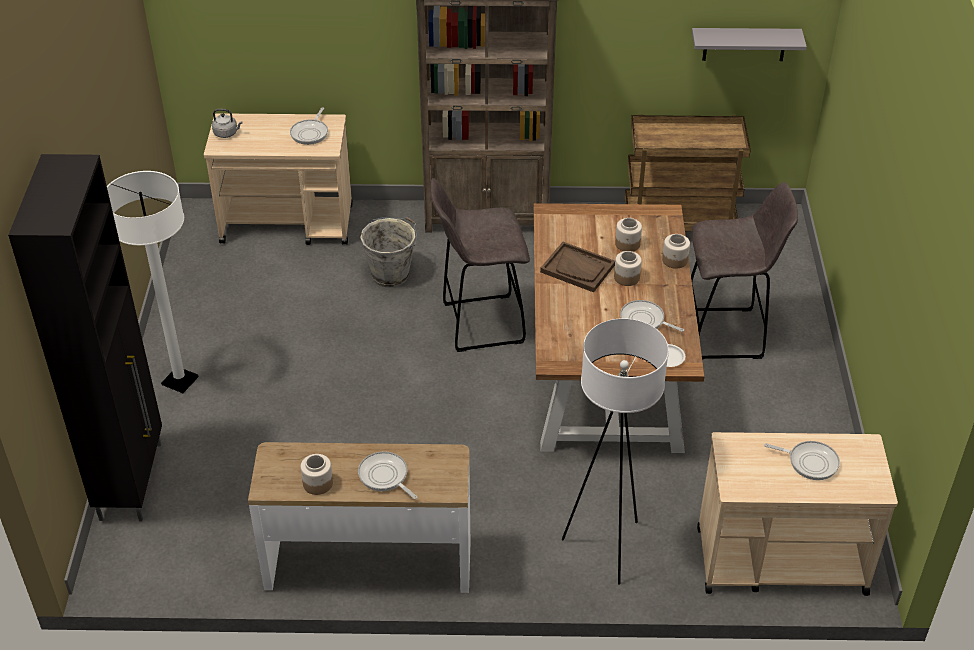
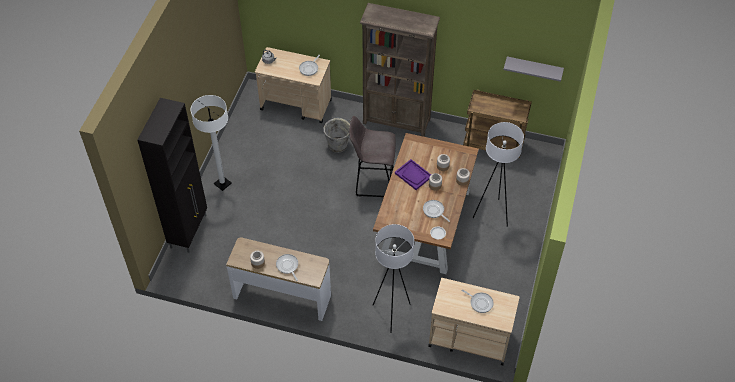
camera: 15 degrees right, 10 degrees up
brown tray [540,242,615,292] -> purple tray [395,159,431,190]
grey stool [691,182,798,360] -> white floor lamp [473,122,524,227]

